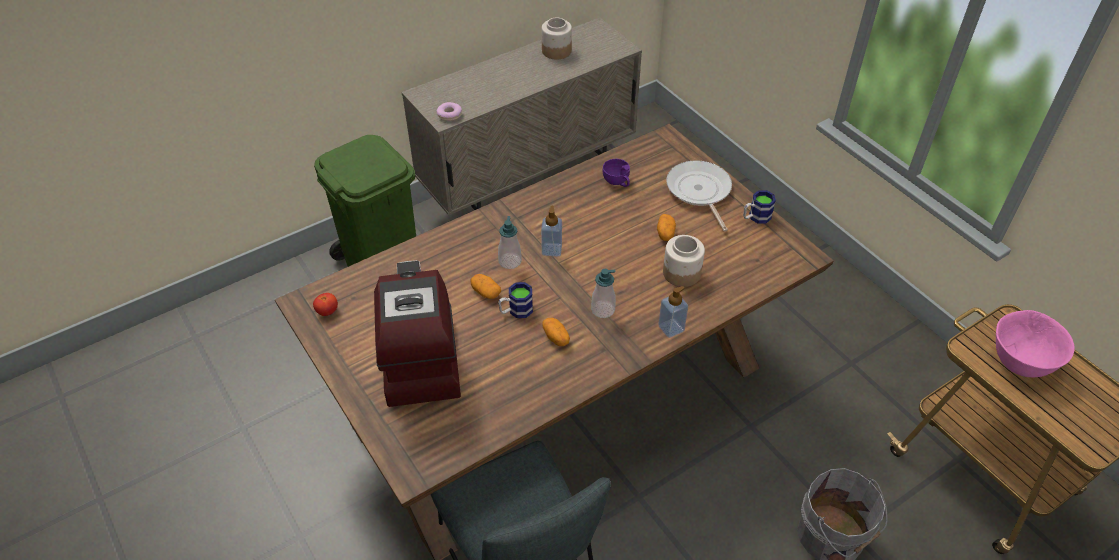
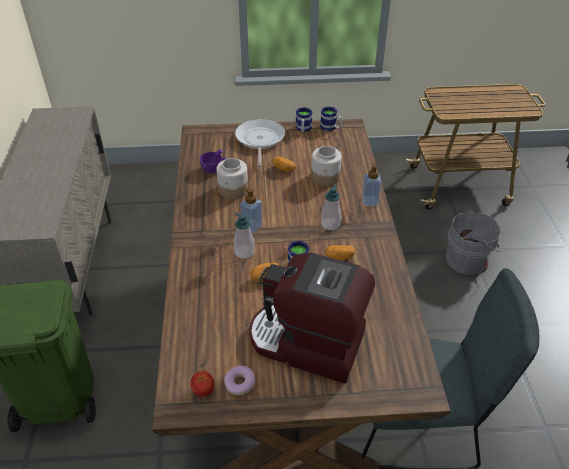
camera: 60 degrees left, 5 degrees down
donut [436,102,462,121] -> donut moved to [224,366,255,395]
jar [542,18,572,60] -> jar moved to [217,158,248,199]
frying pan [666,161,732,232] -> frying pan turned 75 degrees clockwise [235,119,285,166]
pink bowl [996,310,1075,377] -> none
none -> mug [320,106,342,131]

